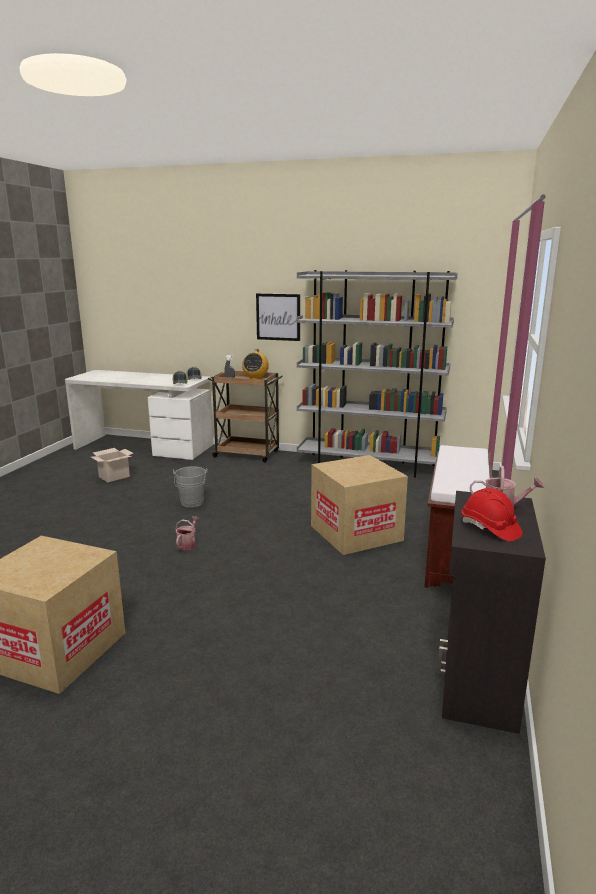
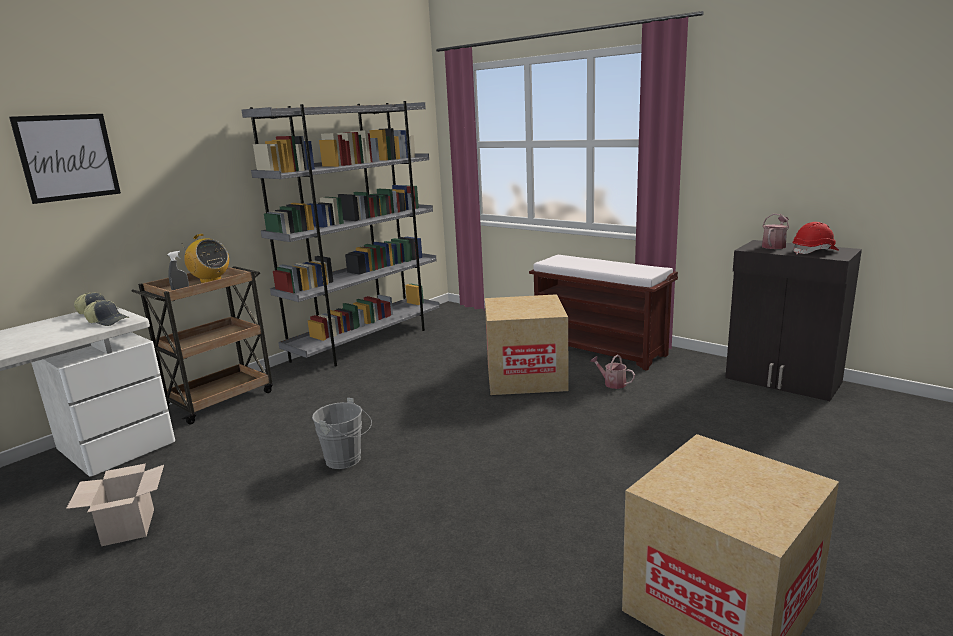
camera: 65 degrees left, 0 degrees up
watering can [176,516,199,550] -> watering can moved to [590,355,635,389]
picture [256,293,300,341] -> picture moved to [9,114,121,204]

